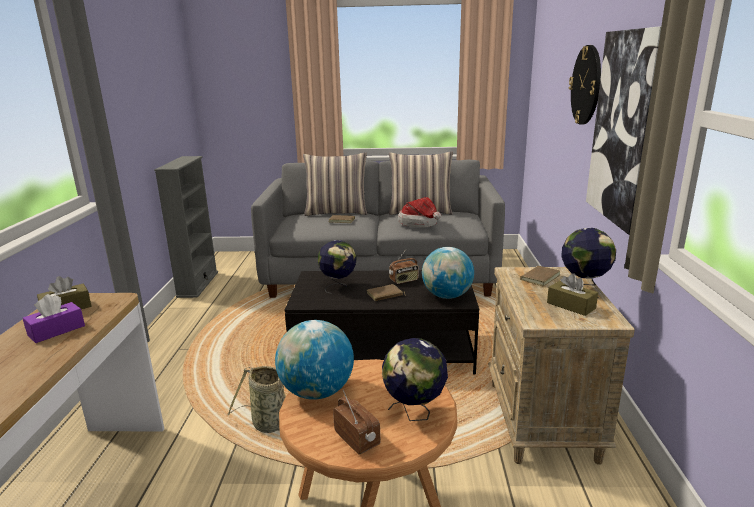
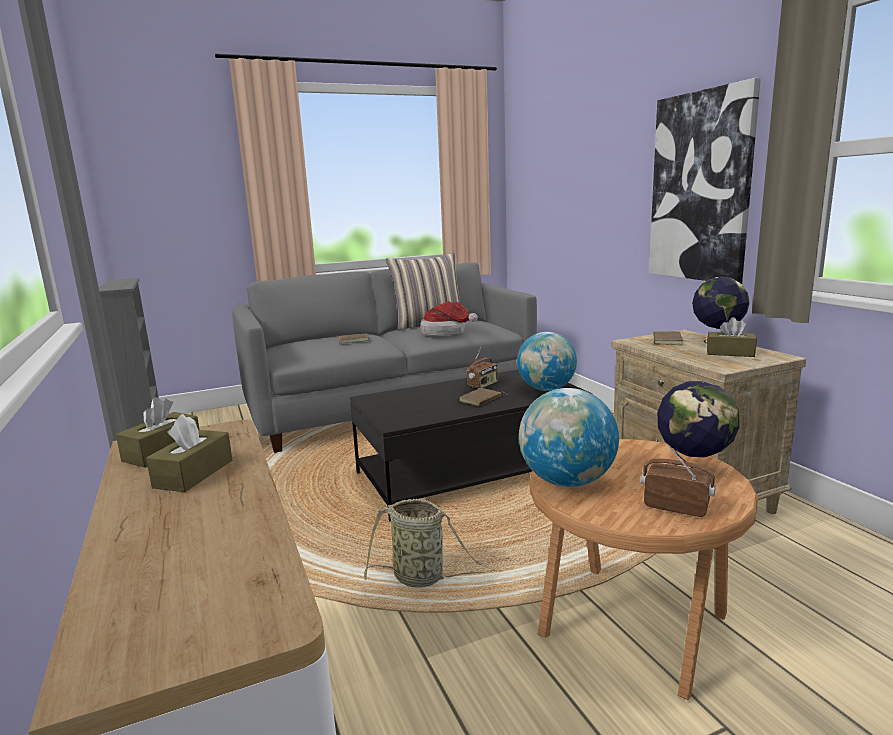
camera: 25 degrees left, 5 degrees down
purple tissue box [23,294,85,343] -> brown tissue box [146,414,232,492]
pillow [303,152,367,216] -> none
globe [318,240,357,293] -> none
wall clock [569,45,601,124] -> none

